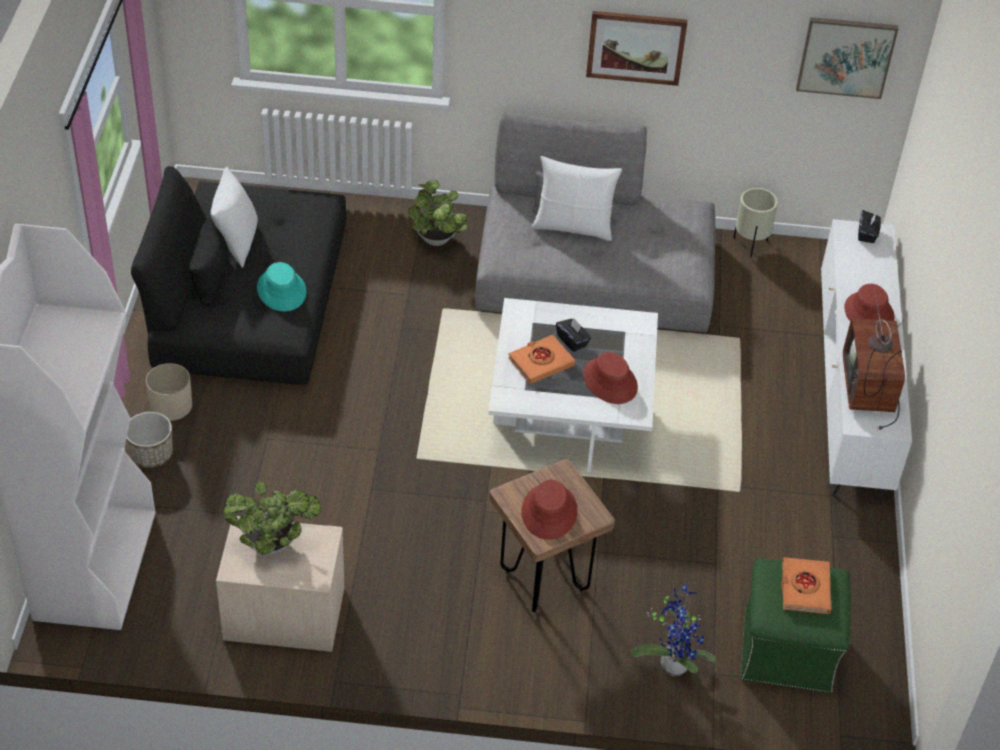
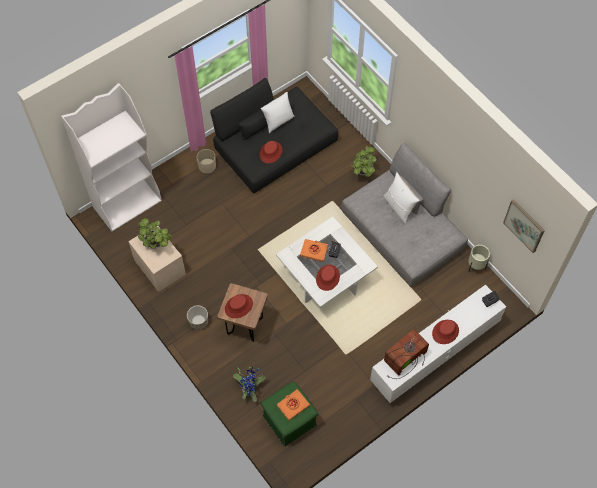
camera: 50 degrees right, 15 degrees up
planter [126,412,173,468] -> planter moved to [187,305,208,330]
turquoise hat [257,262,307,311] -> red hat [260,141,282,163]
picture [586,11,687,86] -> none

